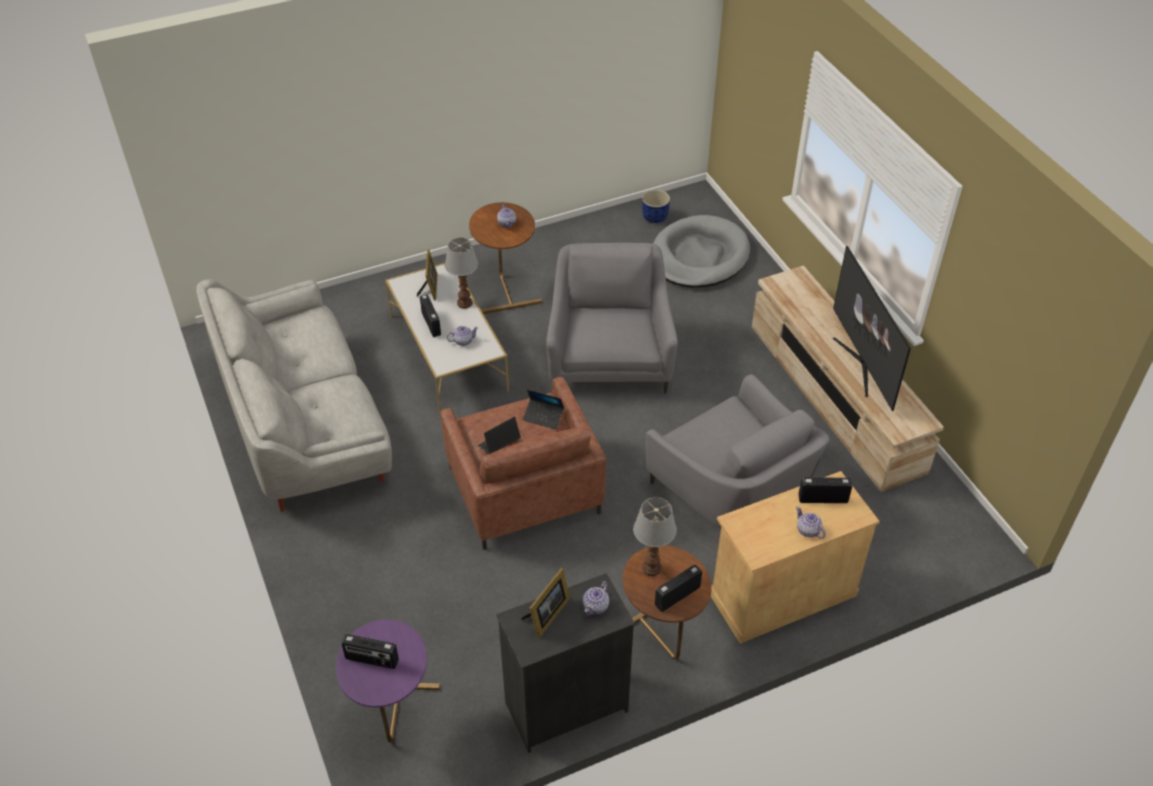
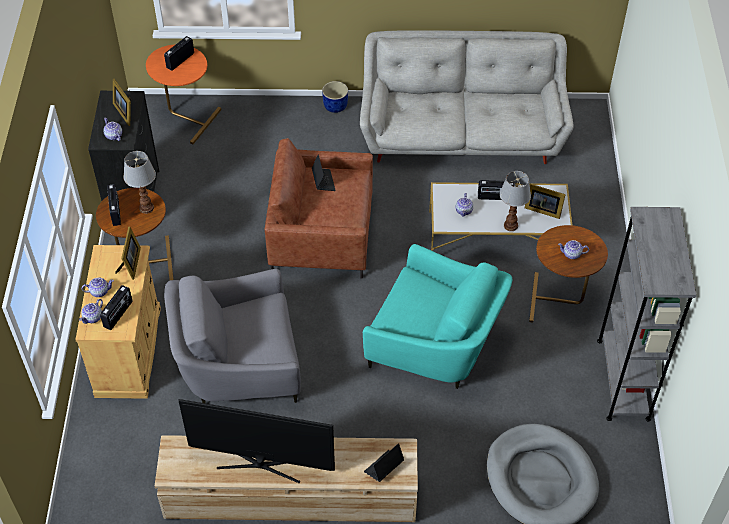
camera: 115 degrees right, 5 degrees up
purple side table [336,620,440,743] -> orange side table [146,44,221,144]
laptop [523,390,564,429] -> laptop moved to [364,444,404,482]
grey armchair [547,243,678,393] -> turquoise armchair [363,244,512,389]
blue planter [642,190,670,223] -> blue planter moved to [322,81,348,113]
none -> teapot [79,299,103,324]
none -> picture frame [115,226,141,280]
none -> grey bookcase [597,207,697,422]

